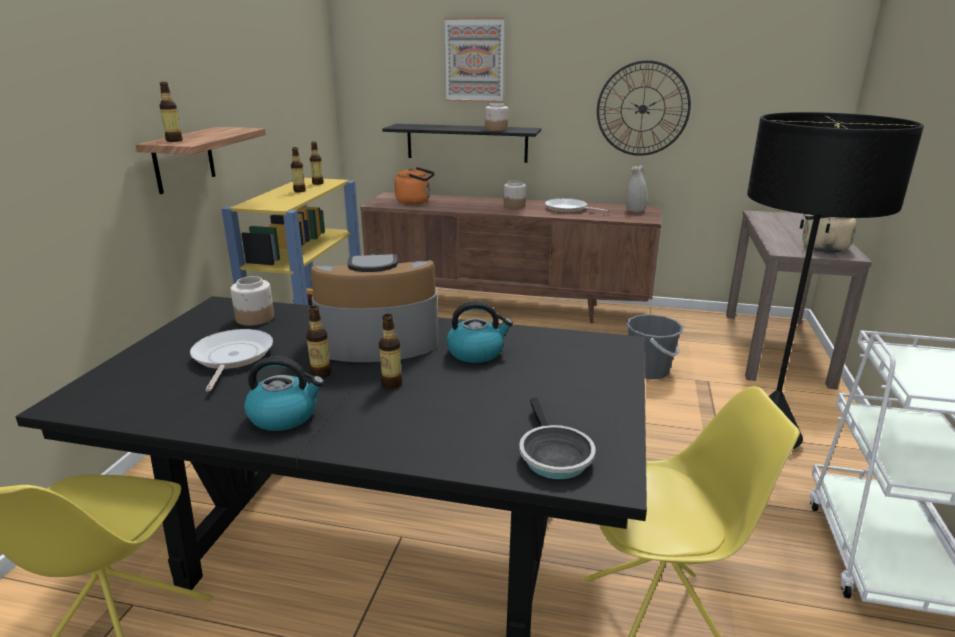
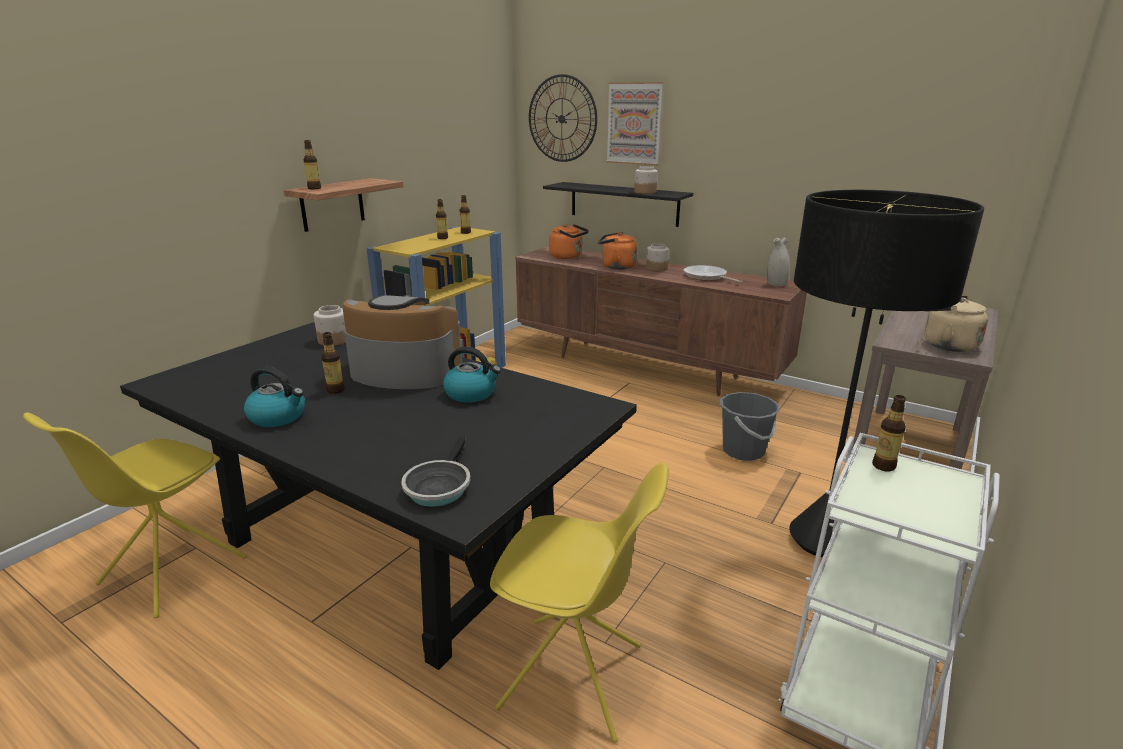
camera: 20 degrees right, 0 degrees up
frying pan [190,329,273,392] -> none
bottle [379,314,402,388] -> bottle moved to [872,395,906,472]
wall clock [597,60,691,156] -> wall clock moved to [529,74,597,162]
none -> orange kettle [598,232,638,269]

